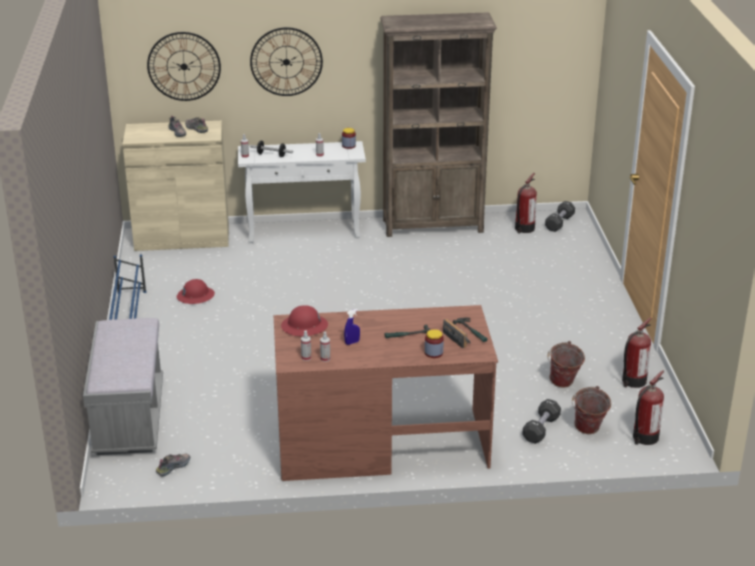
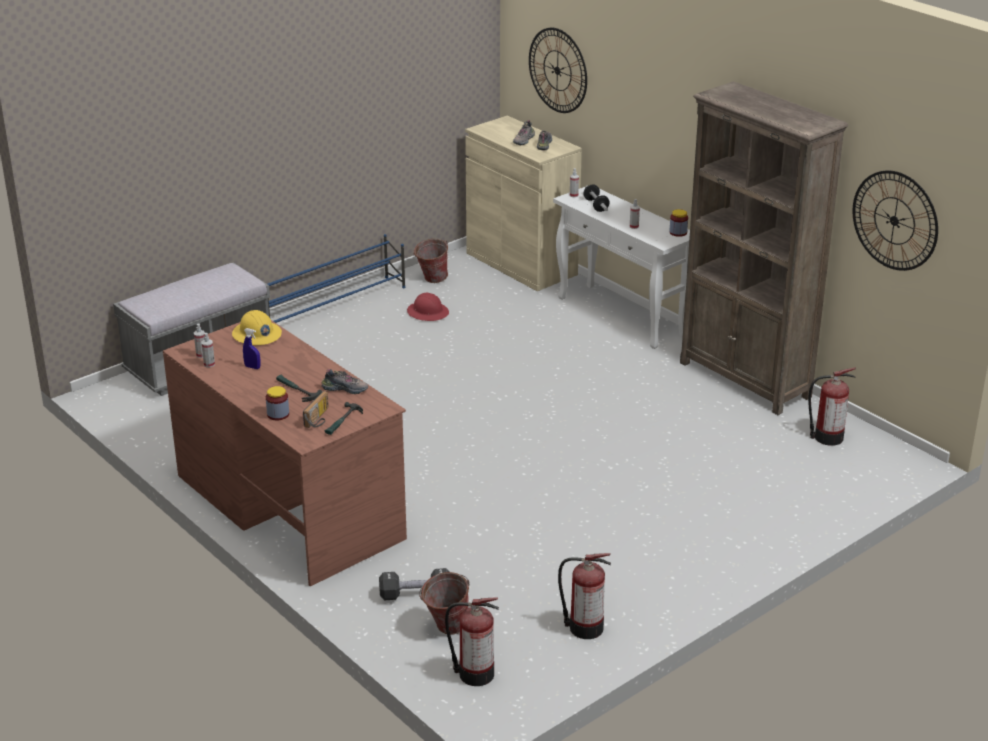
camera: 55 degrees right, 0 degrees up
shoe [156,454,190,477] -> shoe moved to [321,369,368,394]
wall clock [250,27,323,96] -> wall clock moved to [853,170,938,271]
red hard hat [281,305,328,336] -> yellow hard hat [232,310,282,345]
black dumbbell [545,201,575,232] -> none
bucket [547,341,585,388] -> bucket moved to [413,239,448,283]

